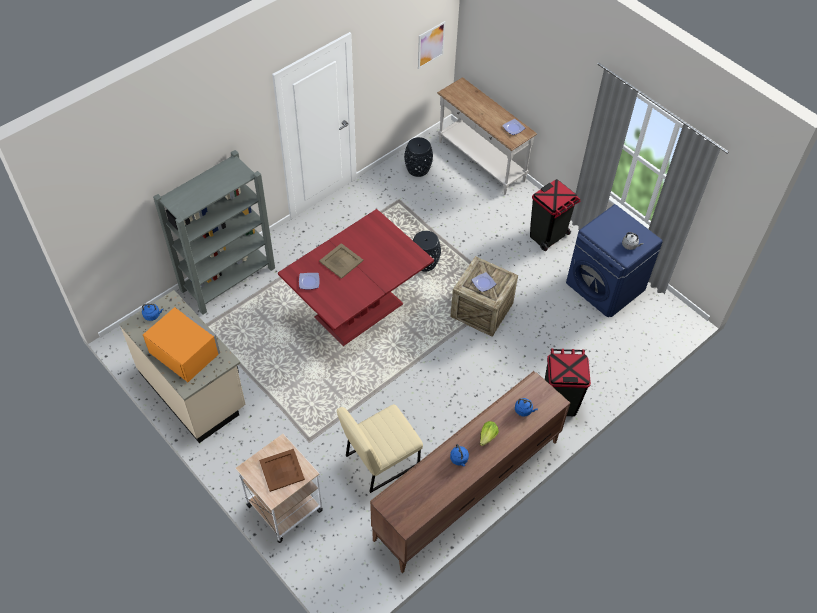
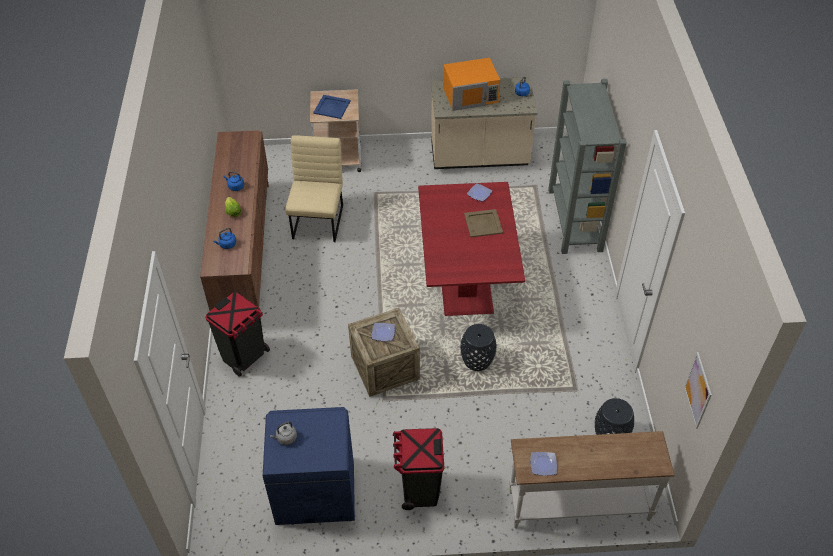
camera: 130 degrees right, 5 degrees down
brown tray [259,449,305,492] -> blue tray [313,95,351,119]

